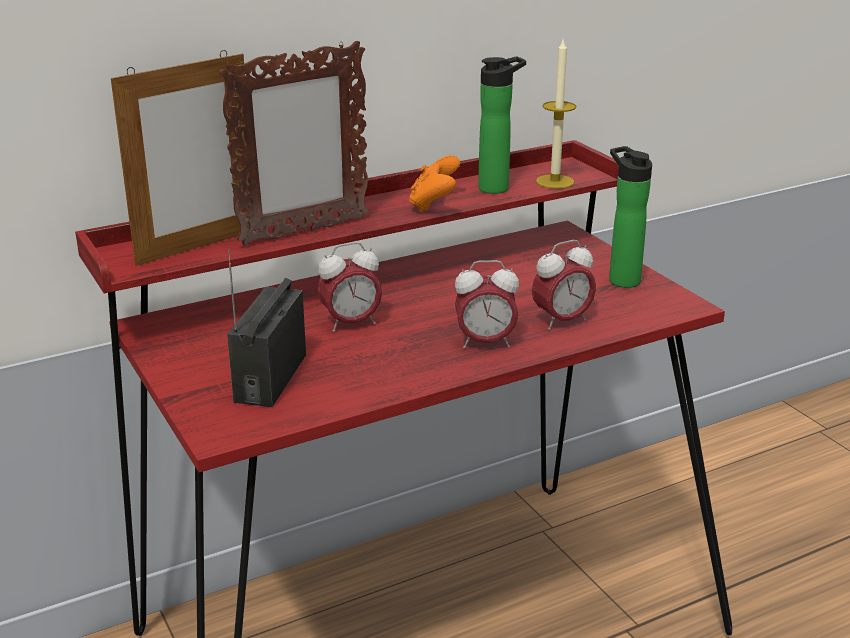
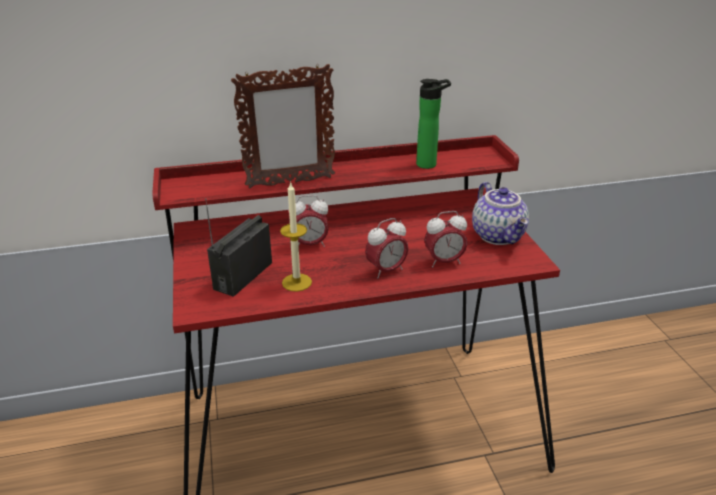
camera: 15 degrees right, 5 degrees up
picture frame [111,50,256,266] -> none
orange game controller [409,155,460,212] -> none
alarm clock [455,260,519,348] -> alarm clock turned 45 degrees counterclockwise [365,218,409,279]
candle [536,40,576,189] -> candle moved to [280,181,312,292]
bottle [609,146,652,288] -> teapot [472,182,529,245]

